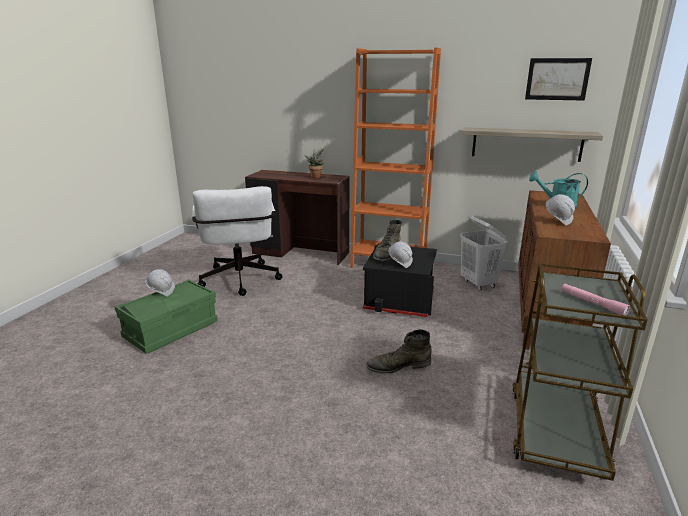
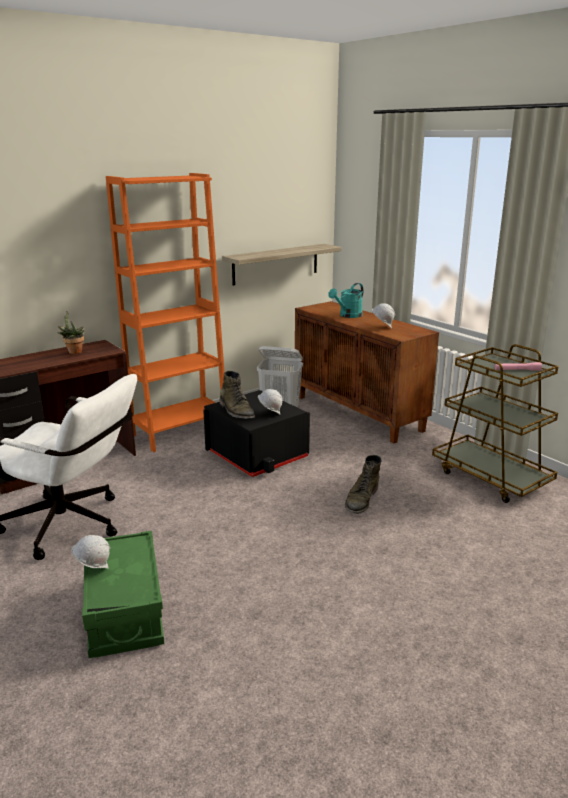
camera: 55 degrees left, 0 degrees up
picture [525,58,592,101] -> none

